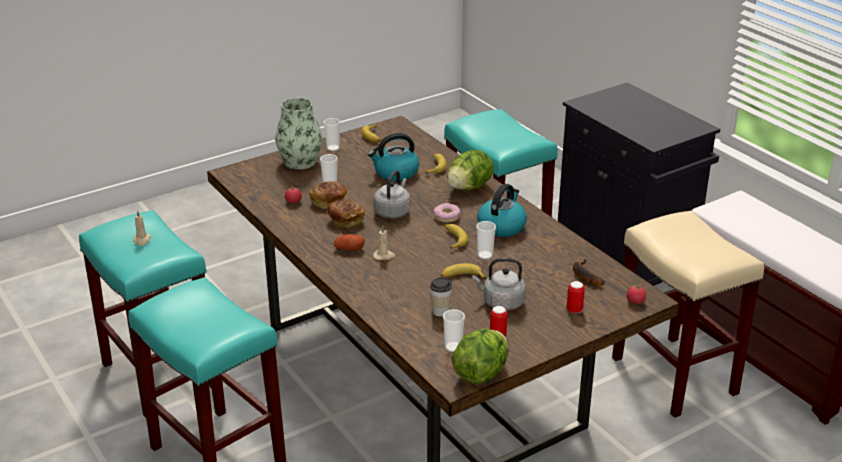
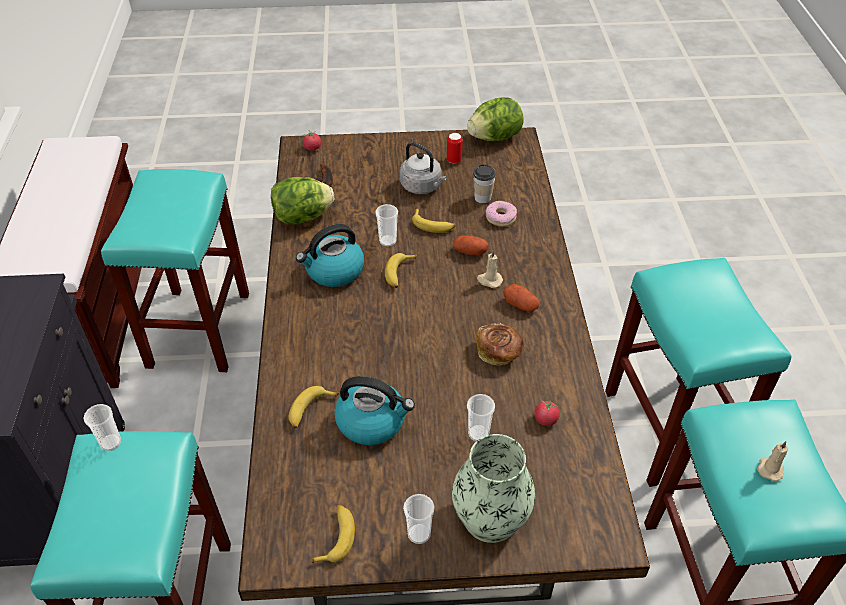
camera: 150 degrees left, 15 degrees up
bread [309,181,347,209] -> none
grey kettle [373,170,410,219] -> none
donut [433,203,461,223] -> donut moved to [486,201,517,227]
cup [443,309,465,352] -> cup moved to [83,404,121,451]
lettuce [447,150,494,191] -> lettuce moved to [271,177,334,225]
can [567,281,585,314] -> none
beige stool [612,211,764,418] -> turquoise stool [101,169,249,372]
none -> potato [453,235,489,256]

